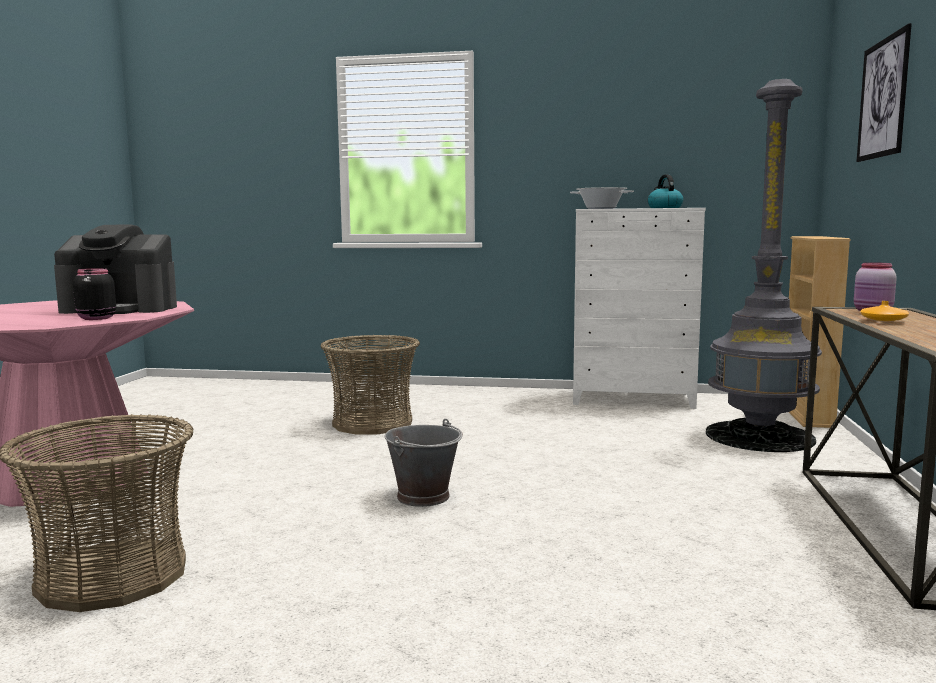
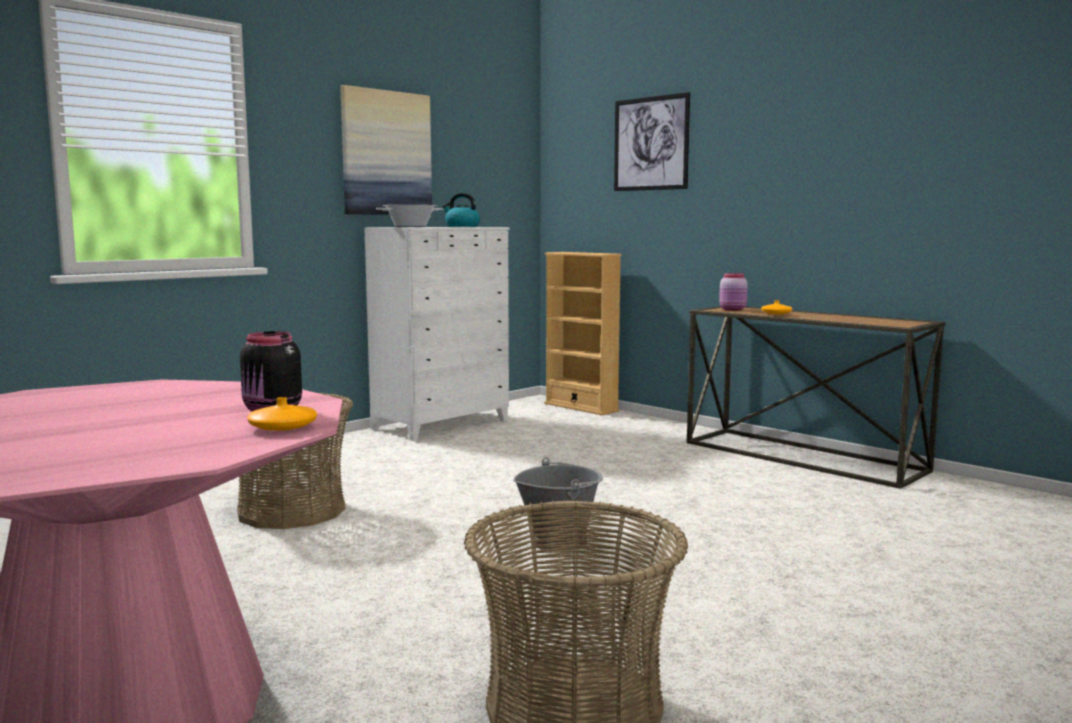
camera: 55 degrees left, 0 degrees up
coffee machine [54,224,177,314] -> none
grey floor lamp [706,79,822,452] -> none
none -> orange vase [247,397,317,431]
none -> picture [341,85,432,215]

